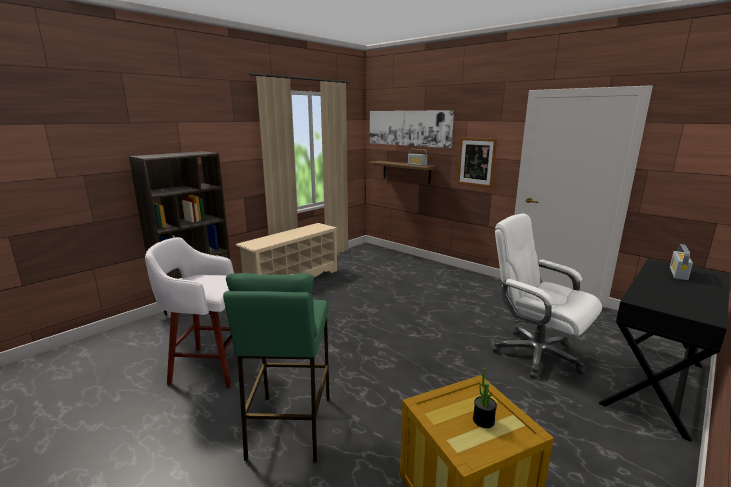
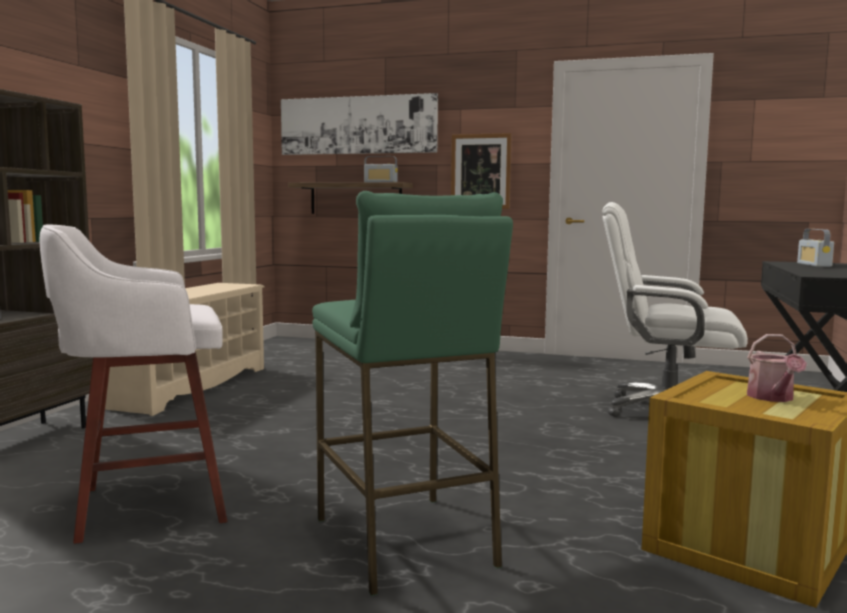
camera: 25 degrees left, 10 degrees down
potted plant [473,368,497,428] -> watering can [747,334,807,402]

